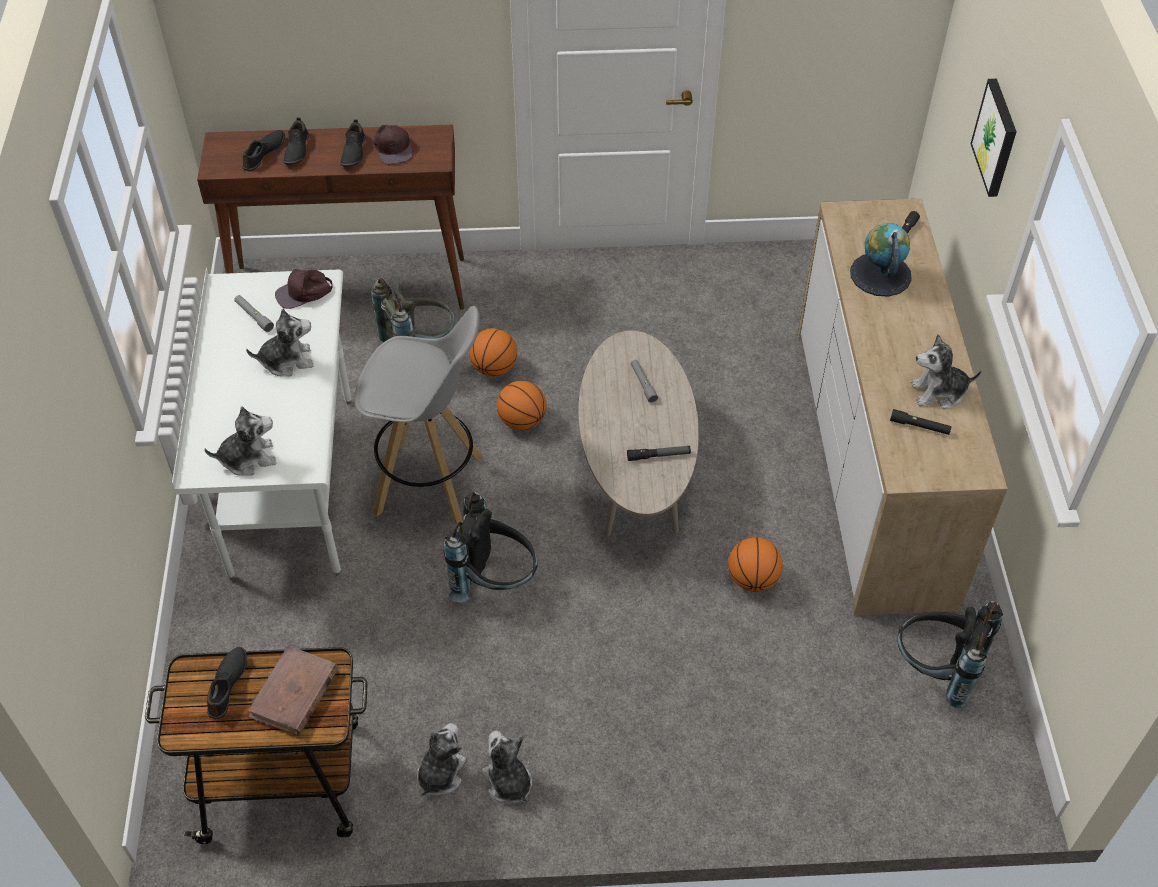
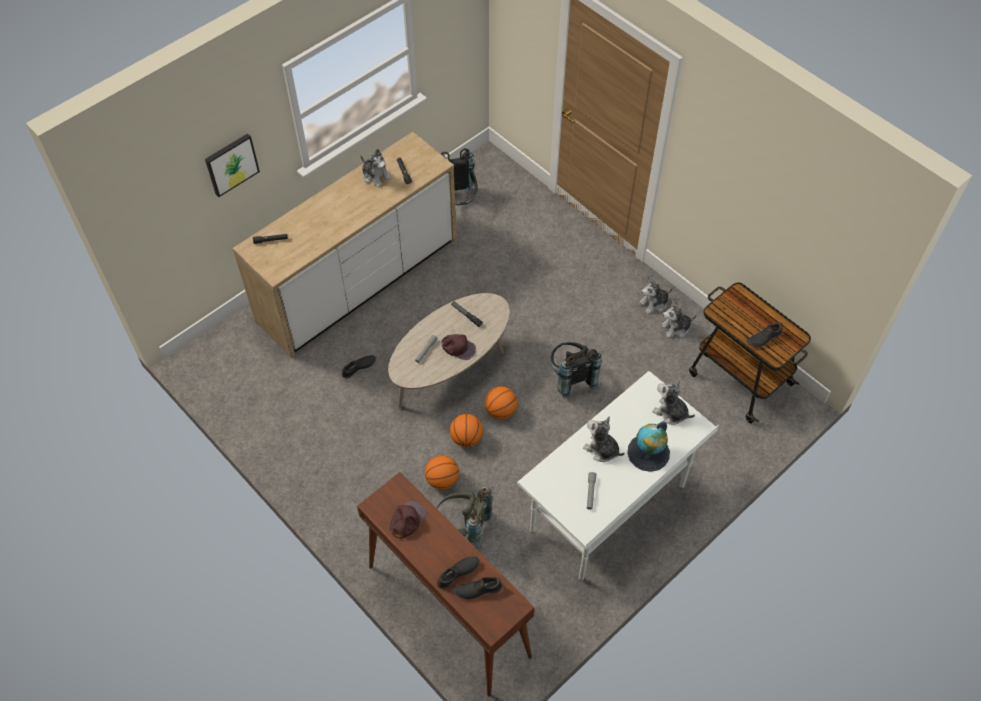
camera: 130 degrees left, 5 degrees up
brown book [248,646,339,736] -> none
brown cap [275,269,333,309] -> brown cap moved to [441,334,476,360]
black shoe [340,119,366,167] -> black shoe moved to [342,355,376,378]
grey stool [355,306,483,529] -> none
plush toy [482,730,532,803] -> plush toy turned 45 degrees clockwise [639,276,673,314]
basketball [728,537,783,592] -> basketball moved to [485,386,517,419]
globe [850,223,912,297] -> globe moved to [627,421,670,472]

